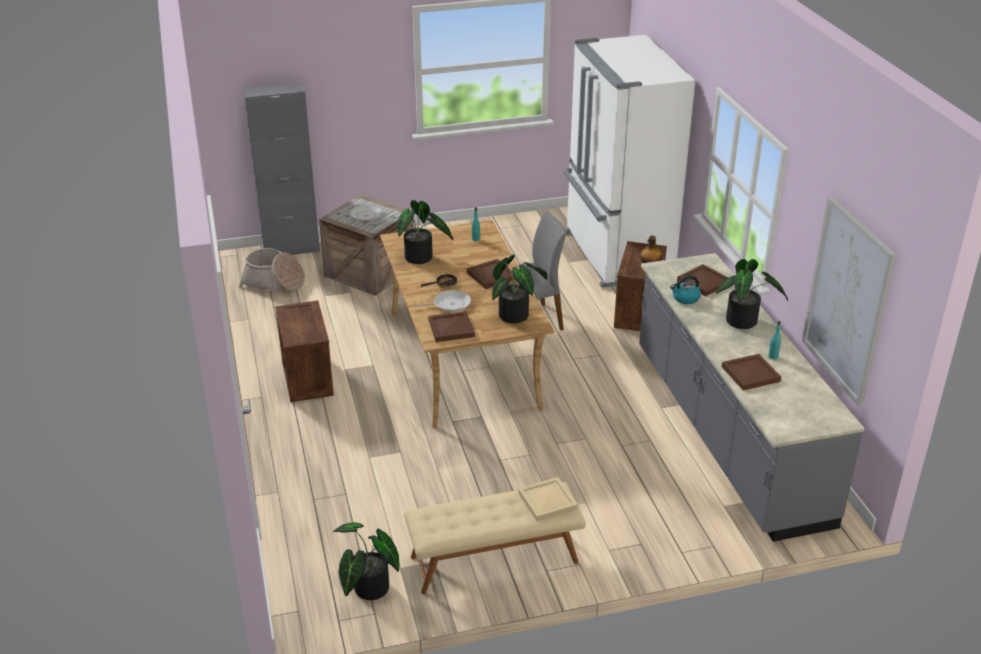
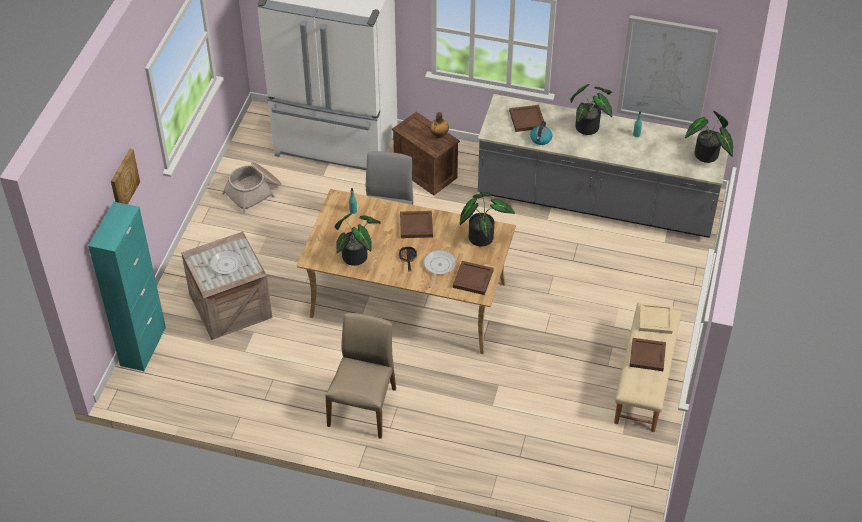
camera: 60 degrees left, 15 degrees up
basket [239,248,305,295] -> basket moved to [222,162,282,214]
grey cabinet [243,82,320,255] -> turquoise cabinet [88,202,166,371]
crate [275,300,334,402] -> beige chair [325,313,396,439]
potted plant [333,522,399,600] -> potted plant moved to [685,111,733,163]
brown tray [722,354,781,391] -> brown tray moved to [630,338,666,371]
none -> picture [111,149,140,204]

